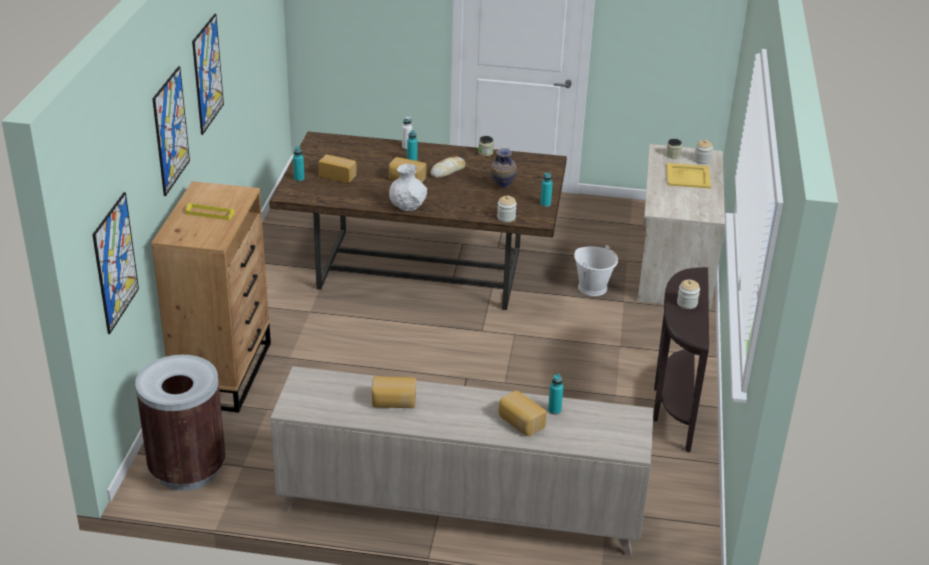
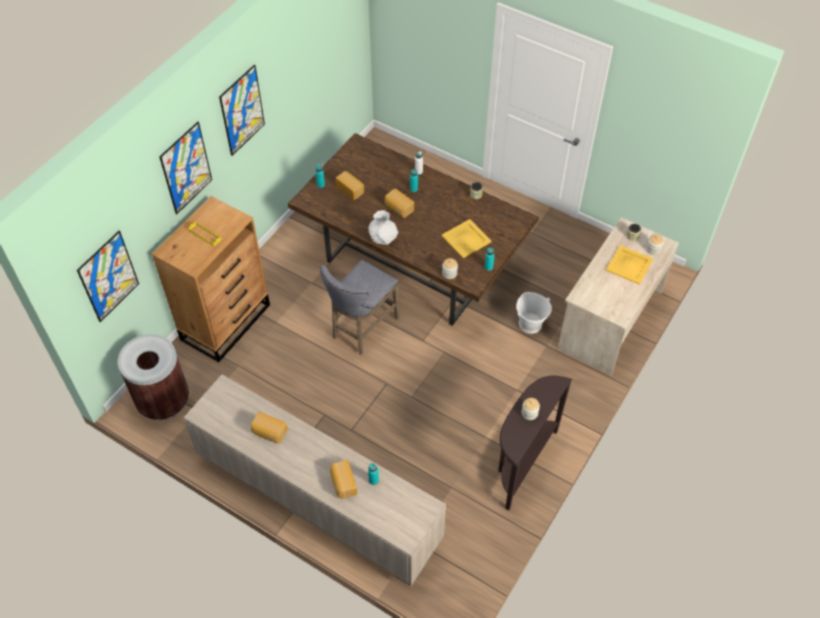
camera: 25 degrees right, 20 degrees up
bread [431,157,466,178] -> none
vase [490,148,517,187] -> yellow tray [441,219,492,258]
none -> grey stool [320,260,400,355]

